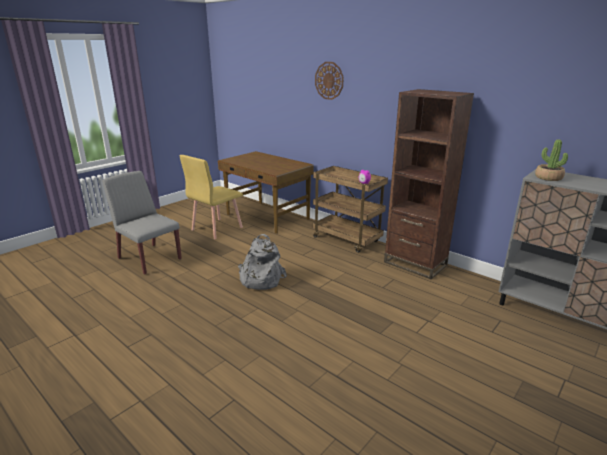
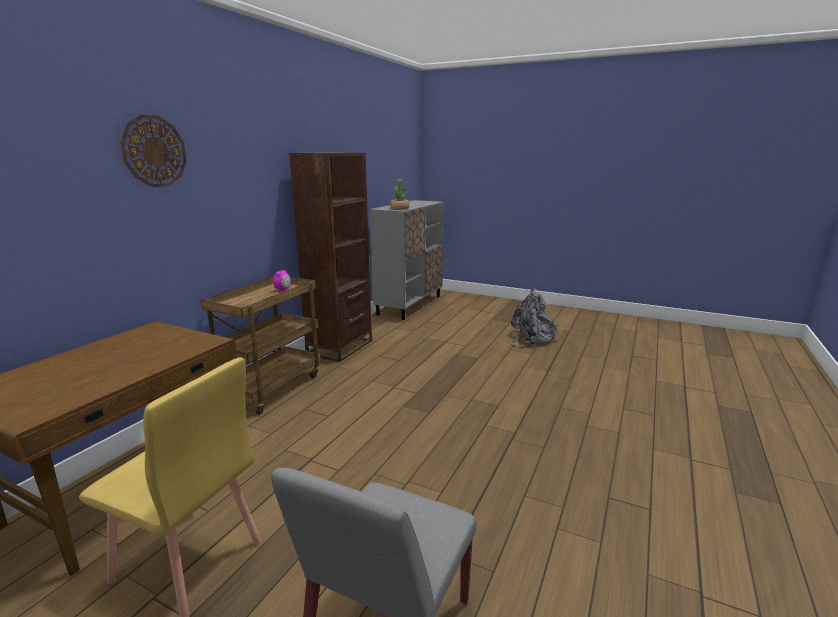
camera: 105 degrees left, 5 degrees down
grey backpack [238,234,287,290] -> grey backpack moved to [511,288,559,348]

